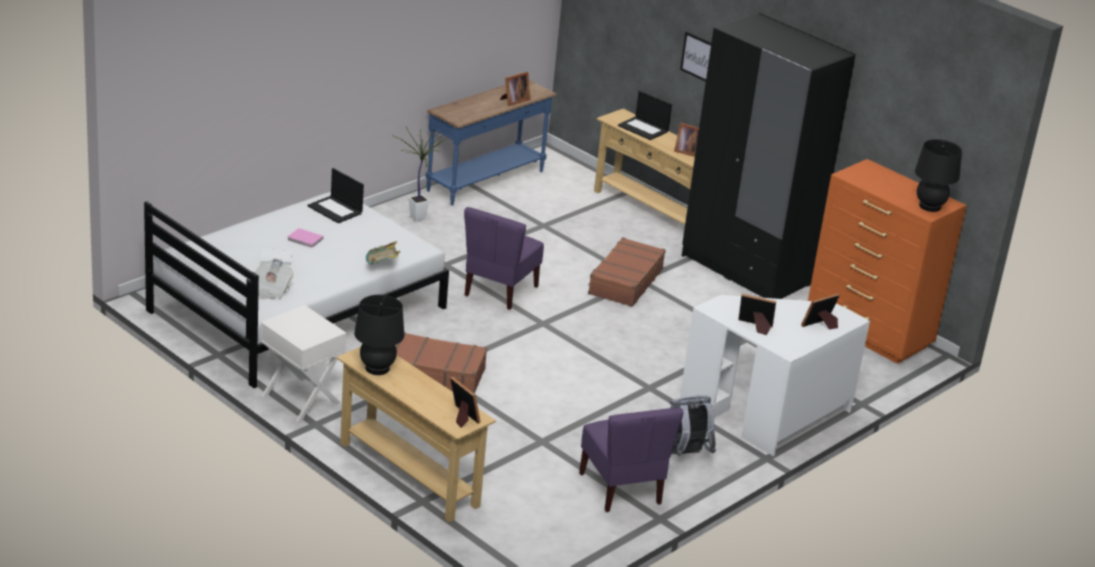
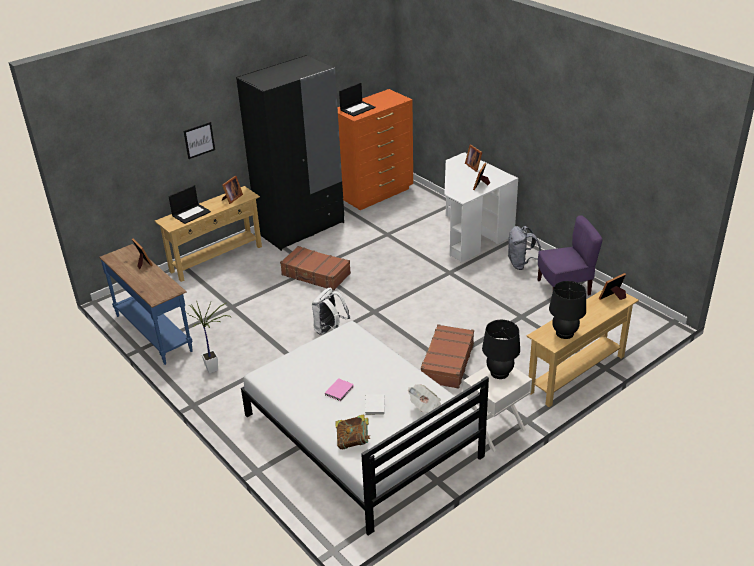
camera: 80 degrees left, 5 degrees up
laptop [307,168,364,223] -> laptop moved to [339,83,376,116]
book [366,241,400,265] -> book moved to [335,414,370,449]
purple chair [464,207,544,310] -> white backpack [312,288,350,335]
black table lamp [915,139,962,212] -> black table lamp moved to [482,320,520,379]

